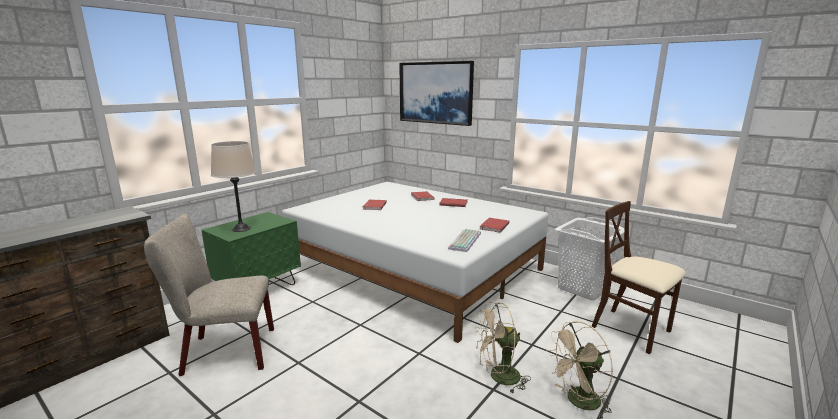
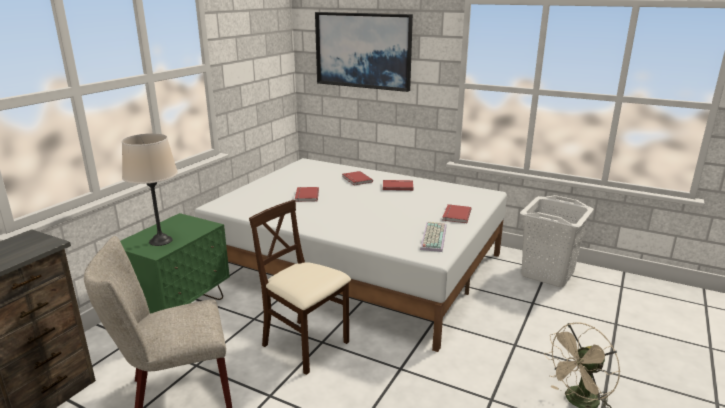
camera: 10 degrees left, 5 degrees up
beige fan [475,302,531,393] -> none
beige chair [592,201,686,354] -> beige chair moved to [249,200,351,375]

